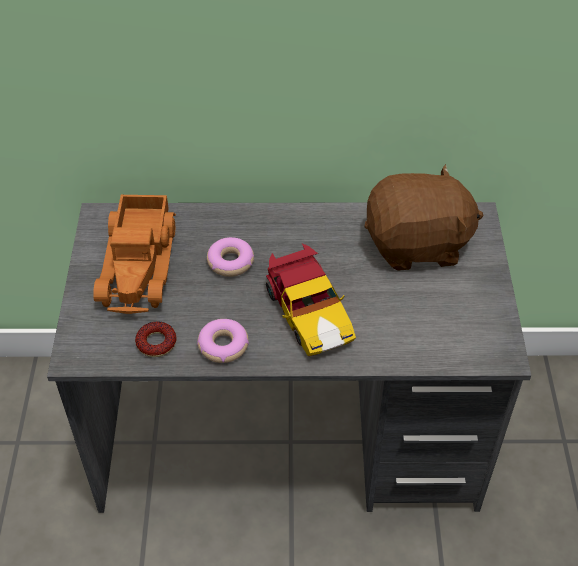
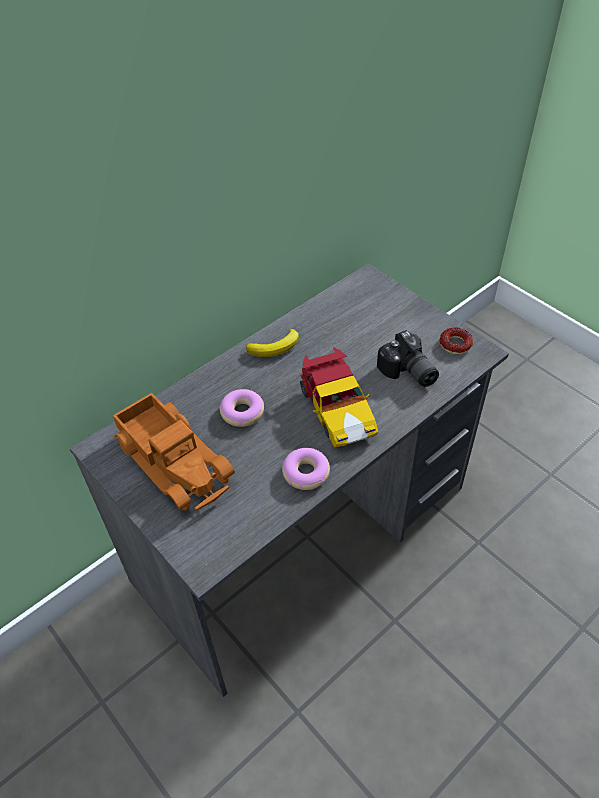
camera: 40 degrees left, 0 degrees up
donut [135,321,176,357] -> donut moved to [440,328,473,354]
toy car [266,244,356,356] -> toy car turned 45 degrees clockwise [300,347,378,447]
brown plush toy [364,164,483,271] -> none
none -> banana [246,329,299,357]
none -> camera [377,330,439,387]

